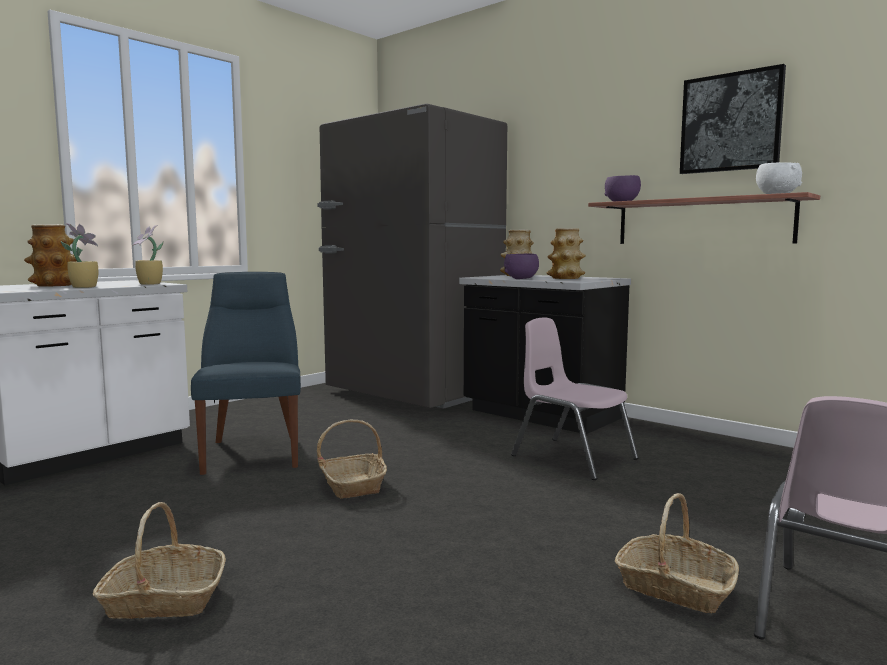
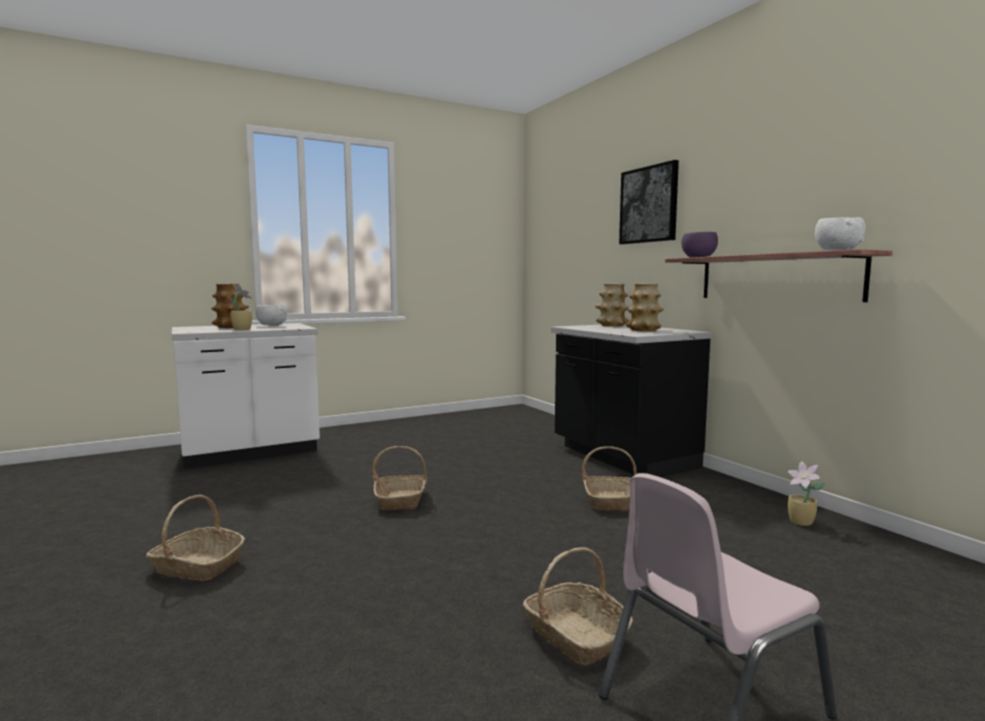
camera: 20 degrees right, 0 degrees up
potted plant [132,225,164,285] -> potted plant moved to [788,462,825,526]
blue chair [191,272,301,475] -> none
grey fridge [317,103,507,409] -> none
purple bowl [504,253,539,279] -> none
pink chair [511,318,639,480] -> basket [582,446,637,512]
picture [680,64,786,174] -> picture moved to [619,160,679,244]
none -> white bowl [256,305,287,326]

